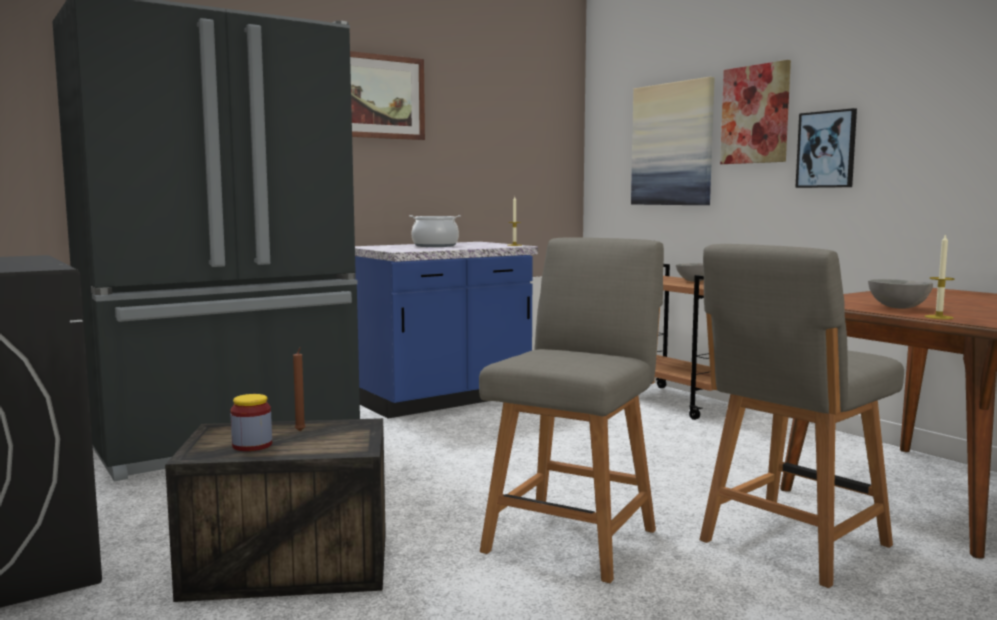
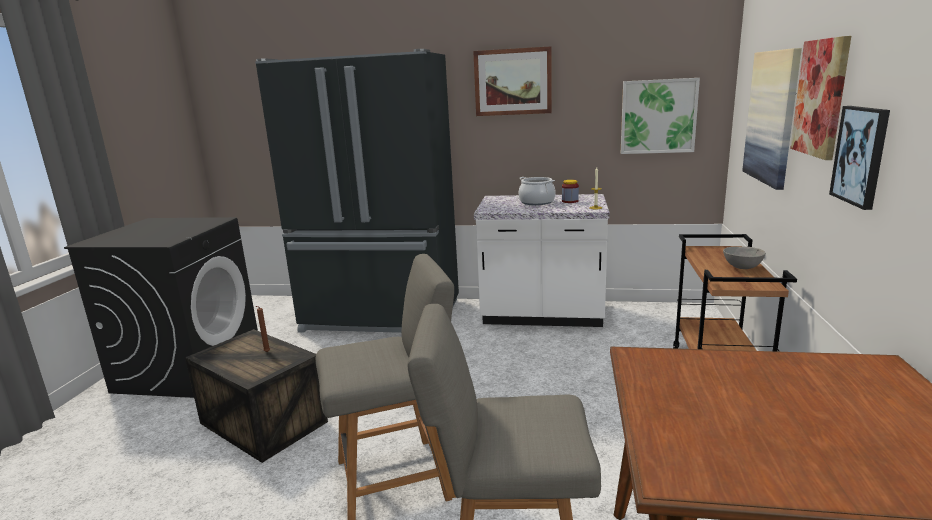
camera: 45 degrees right, 10 degrees up
jar [230,394,272,451] -> jar moved to [562,180,579,203]
blue counter [355,242,538,418] -> white counter [474,194,610,327]
grey bowl [868,279,933,309] -> none
candle [925,234,954,319] -> none
none -> picture [621,78,700,154]

